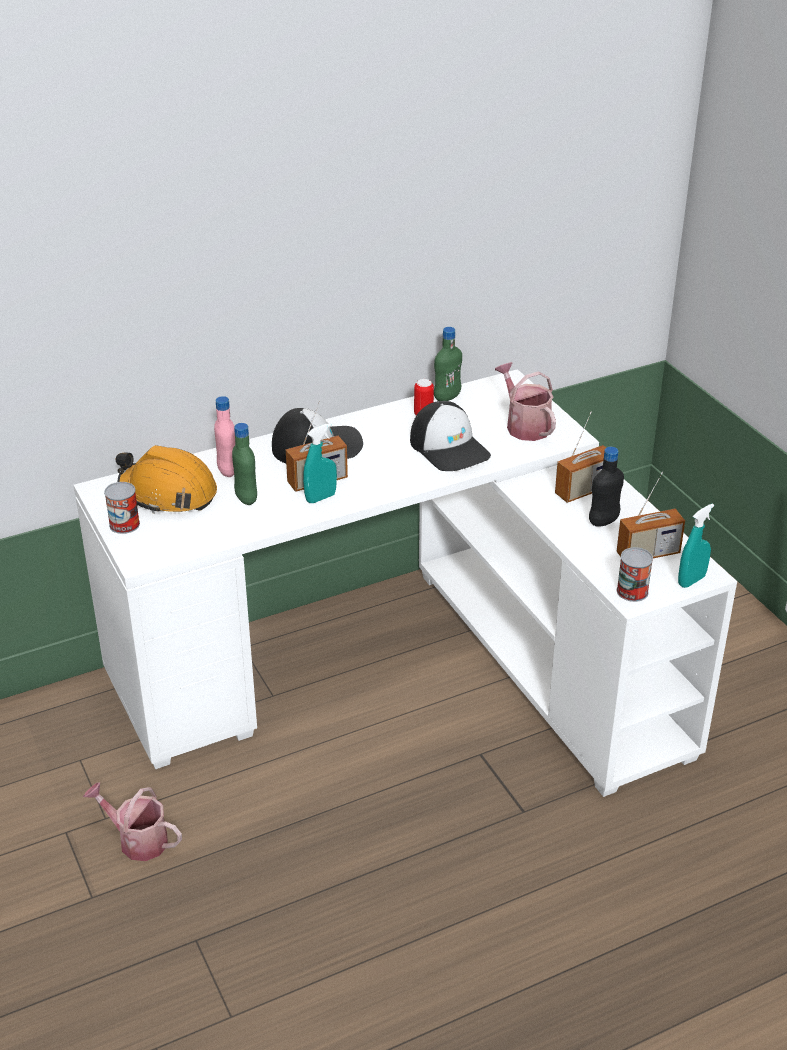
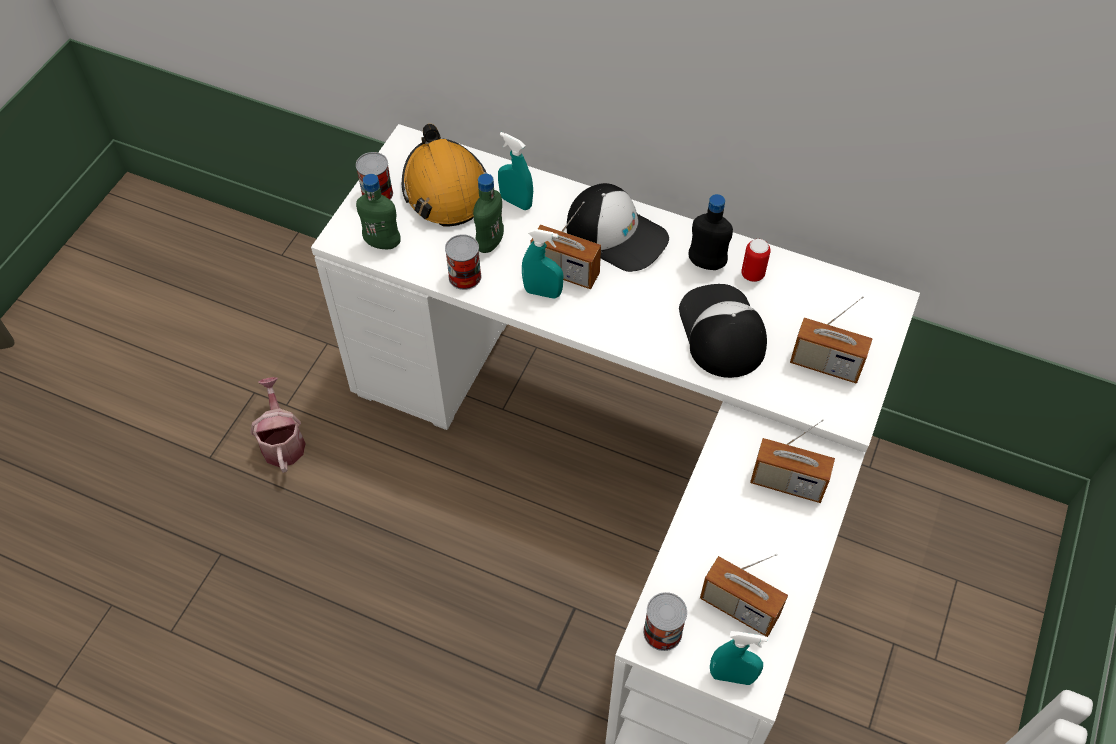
camera: 50 degrees right, 20 degrees up
pink bottle [214,396,236,477] -> turquoise spray bottle [498,132,533,210]
cap [410,401,491,471] -> cap turned 150 degrees clockwise [679,284,767,378]
green bottle [434,327,462,401] -> green bottle moved to [356,174,401,249]
watering can [495,362,556,441] -> radio [790,296,873,384]
black bottle [589,447,624,527] -> black bottle moved to [689,194,733,270]
none -> can [445,234,481,290]

